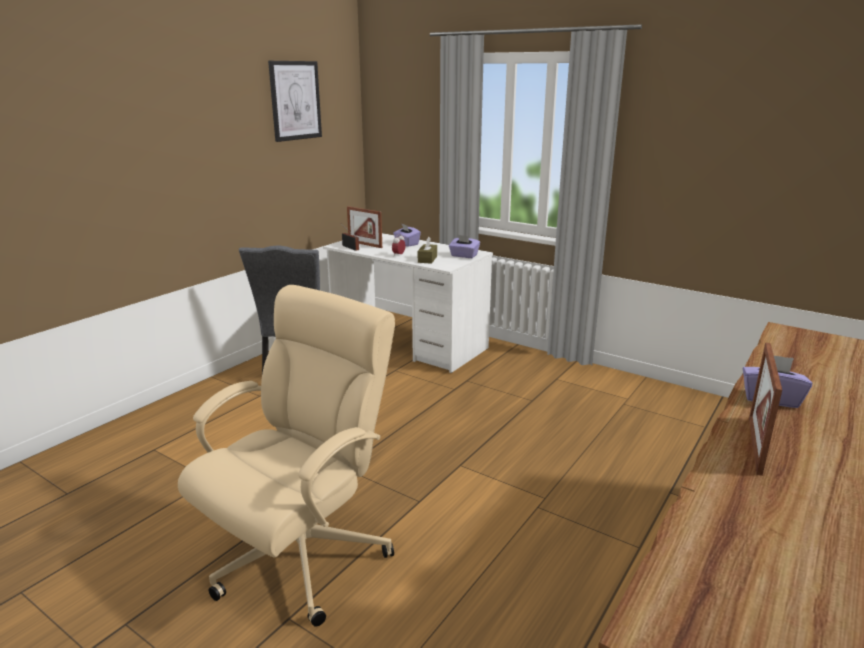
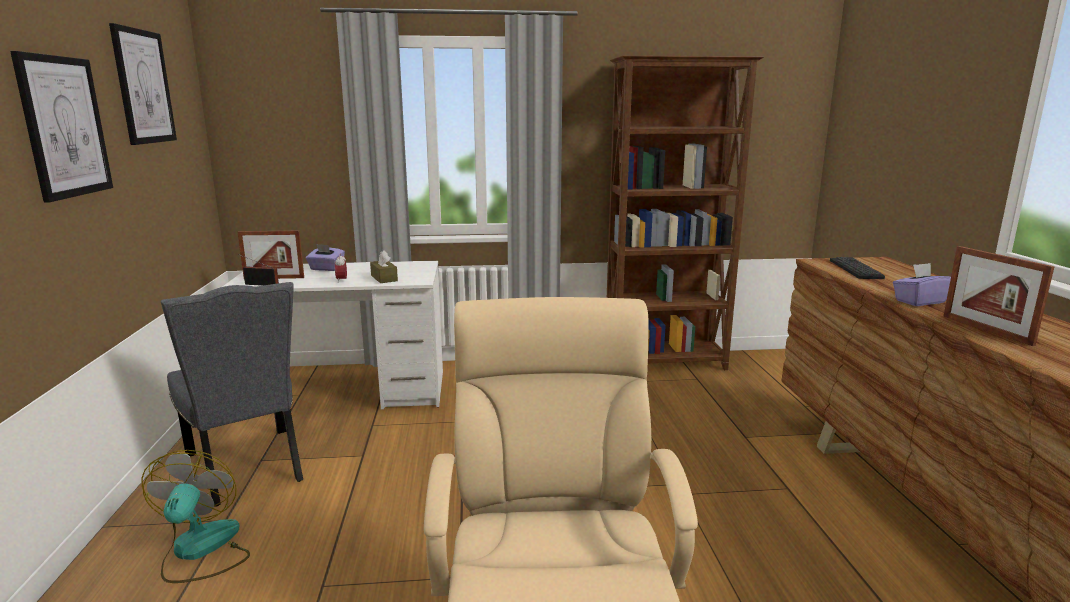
camera: 40 degrees left, 5 degrees down
purple tissue box [449,235,480,258] -> none
none -> picture [10,51,113,203]
none -> fan [141,450,250,583]
none -> brown bookcase [607,55,764,370]
none -> keyboard [830,257,885,279]

